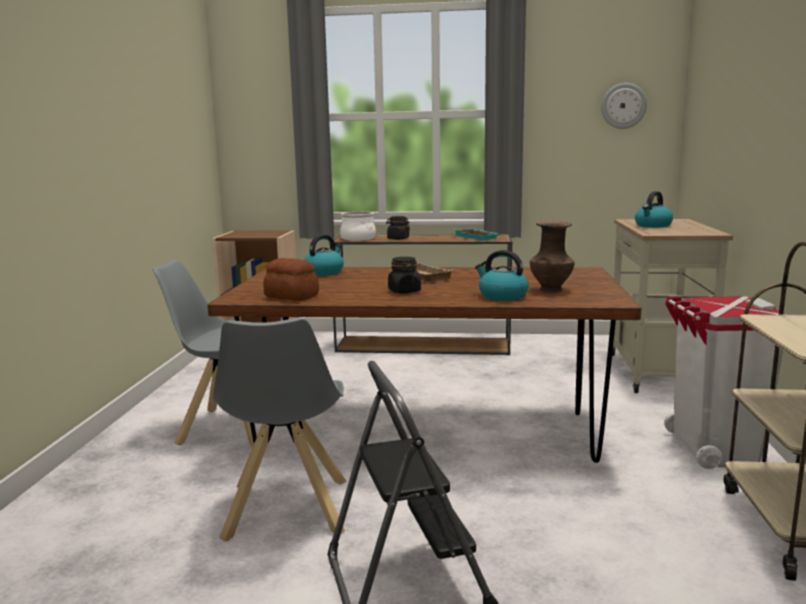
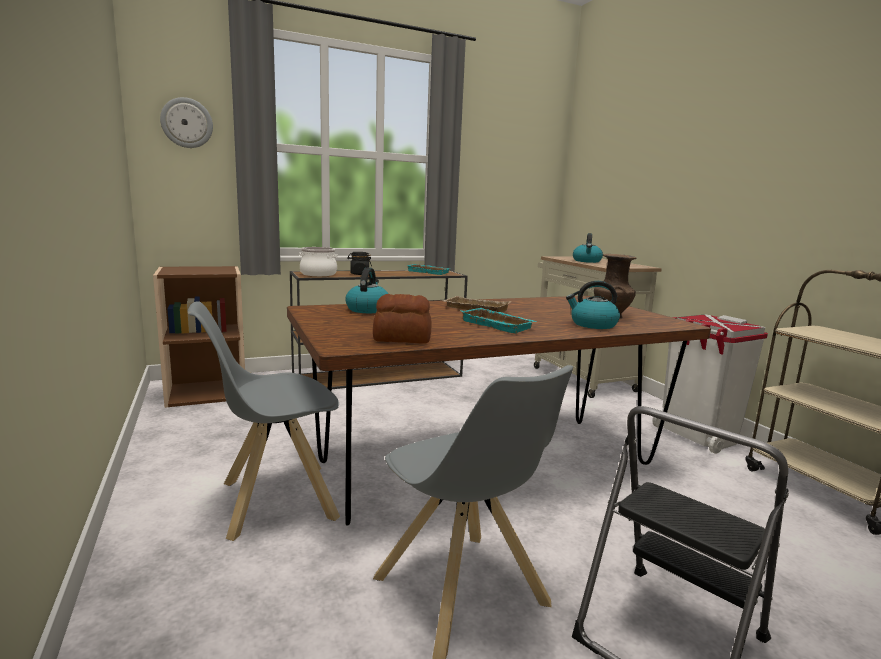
camera: 30 degrees left, 0 degrees up
black jar [388,257,421,293] -> turquoise tray [460,308,538,333]
wall clock [601,83,647,129] -> wall clock moved to [160,97,213,148]

